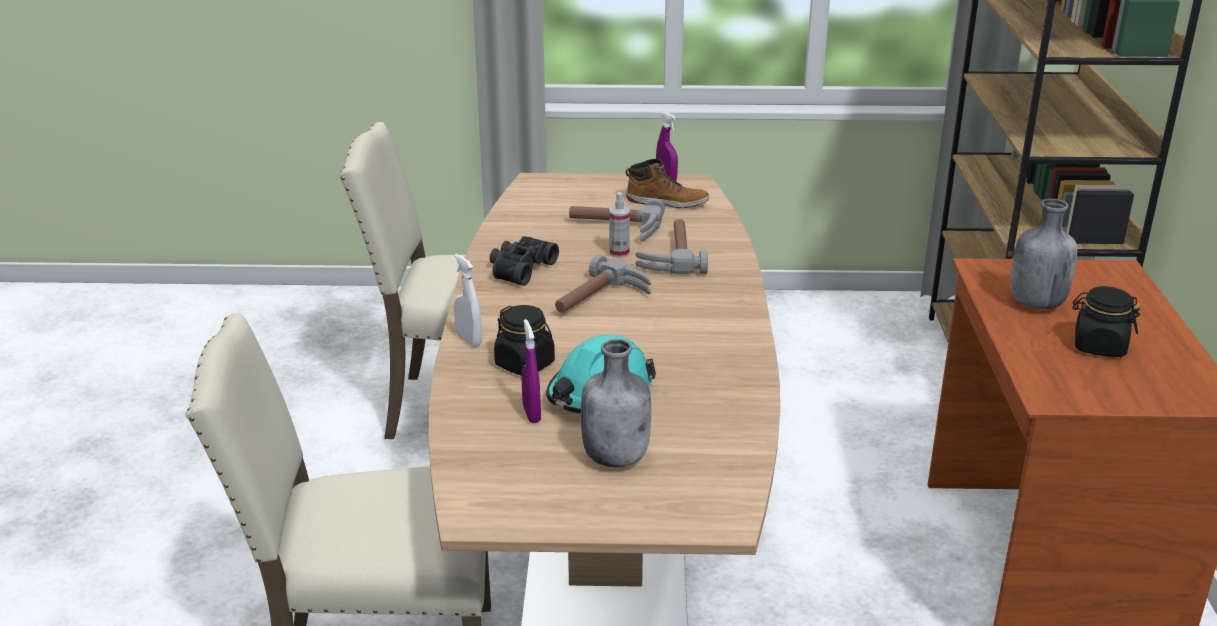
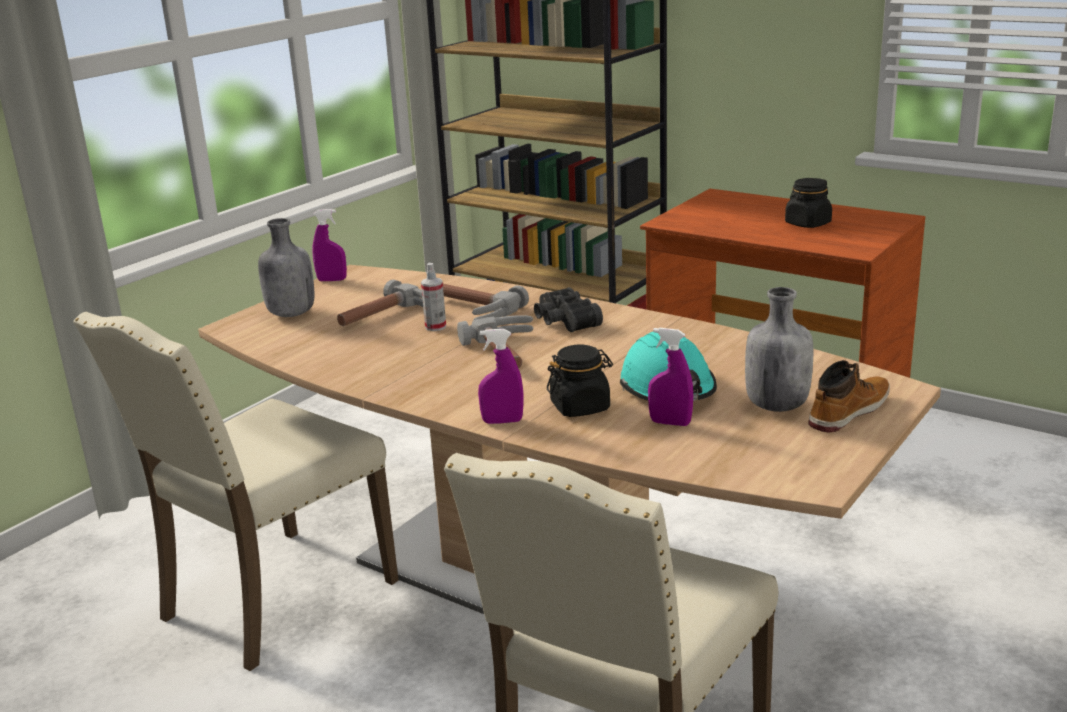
camera: 55 degrees left, 5 degrees down
white spray bottle [454,254,482,347] -> purple spray bottle [478,329,523,424]
black binoculars [490,236,559,286] -> black binoculars moved to [534,287,603,332]
boot [626,159,709,208] -> boot moved to [808,360,890,433]
grey bottle [1010,199,1078,310] -> grey bottle moved to [258,218,314,317]

